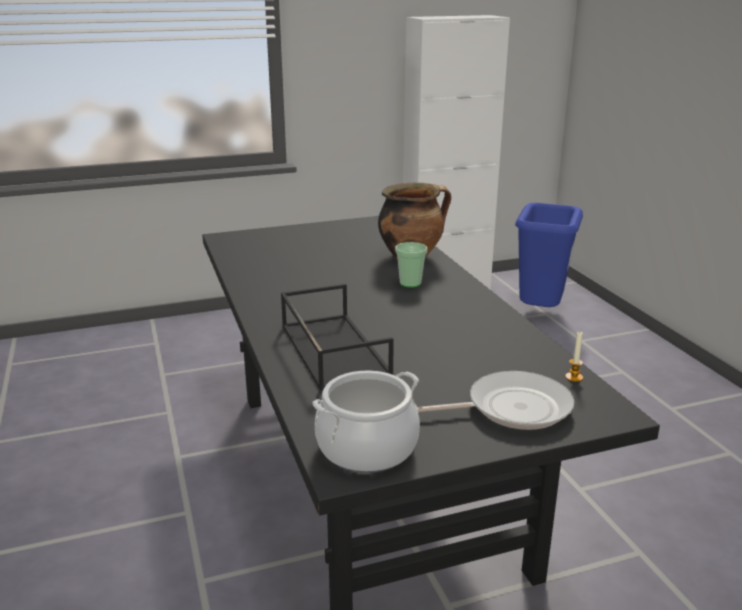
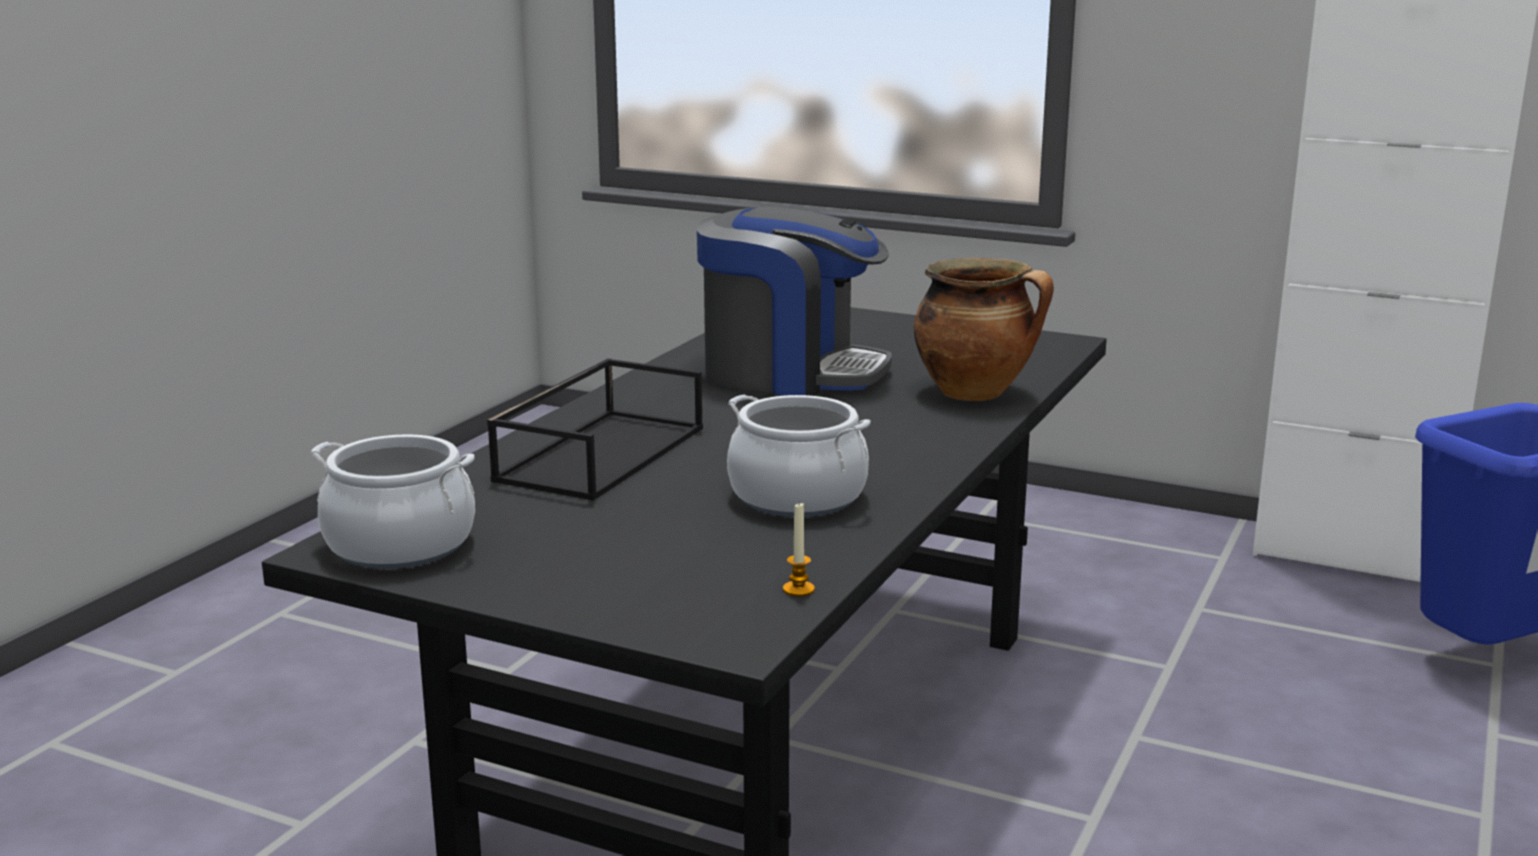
camera: 45 degrees right, 5 degrees down
cup [395,242,427,288] -> none
frying pan [417,371,574,430] -> none
none -> coffee machine [697,206,892,396]
none -> cooking pot [727,395,871,517]

